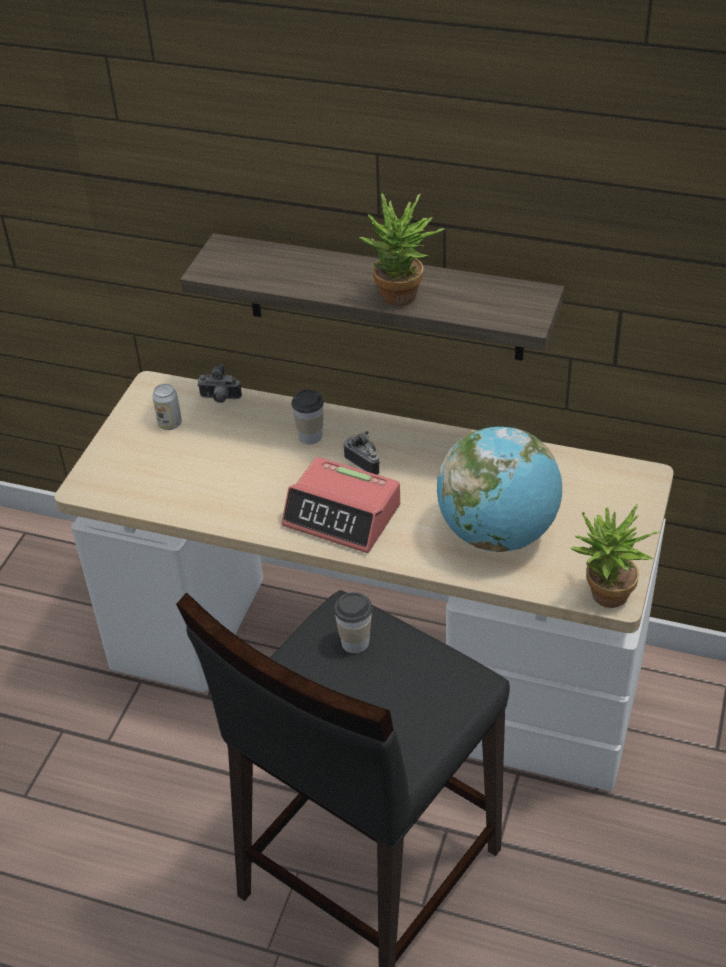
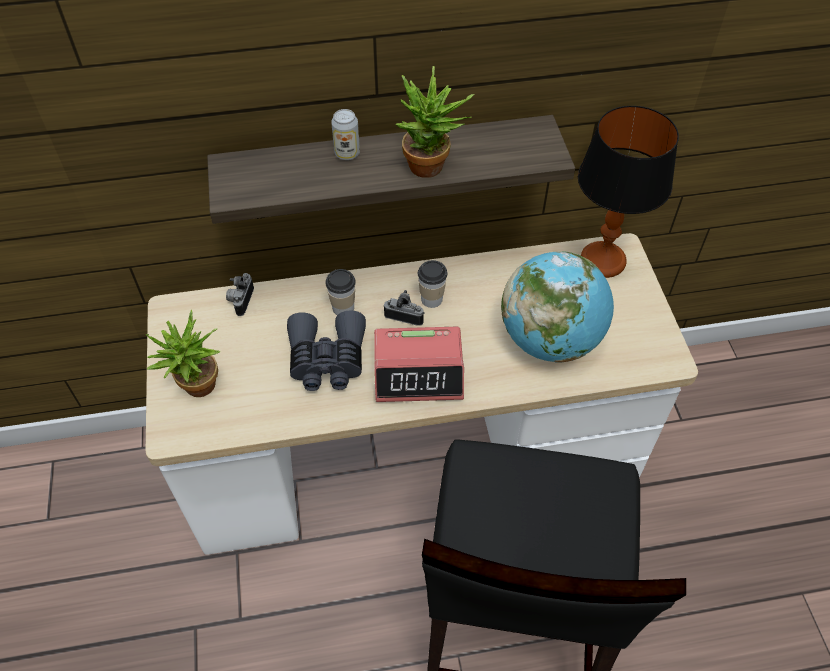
camera: 30 degrees left, 10 degrees up
can [152,384,182,430] -> can moved to [331,109,360,160]
camera [197,364,242,403] -> camera turned 120 degrees clockwise [226,273,254,316]
cup [334,592,372,653] -> cup moved to [418,260,448,308]
potted plant [570,504,660,608] -> potted plant moved to [146,310,221,397]
none -> grey binoculars [287,310,366,391]
none -> table lamp [578,106,679,278]

